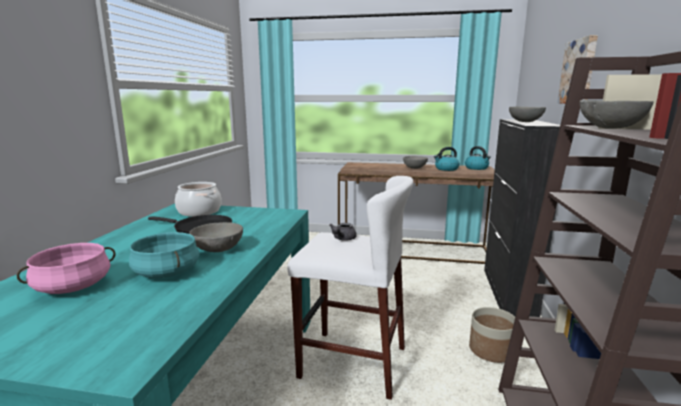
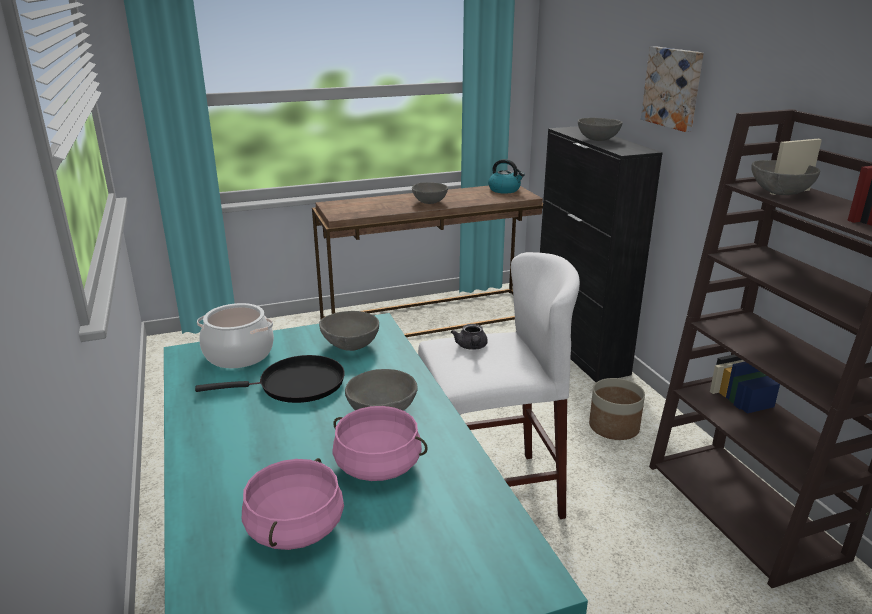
camera: 30 degrees left, 10 degrees up
turquoise cooking pot [129,232,200,278] -> pink cooking pot [332,406,428,481]
kettle [434,147,460,171] -> none
none -> grey bowl [319,311,379,351]

